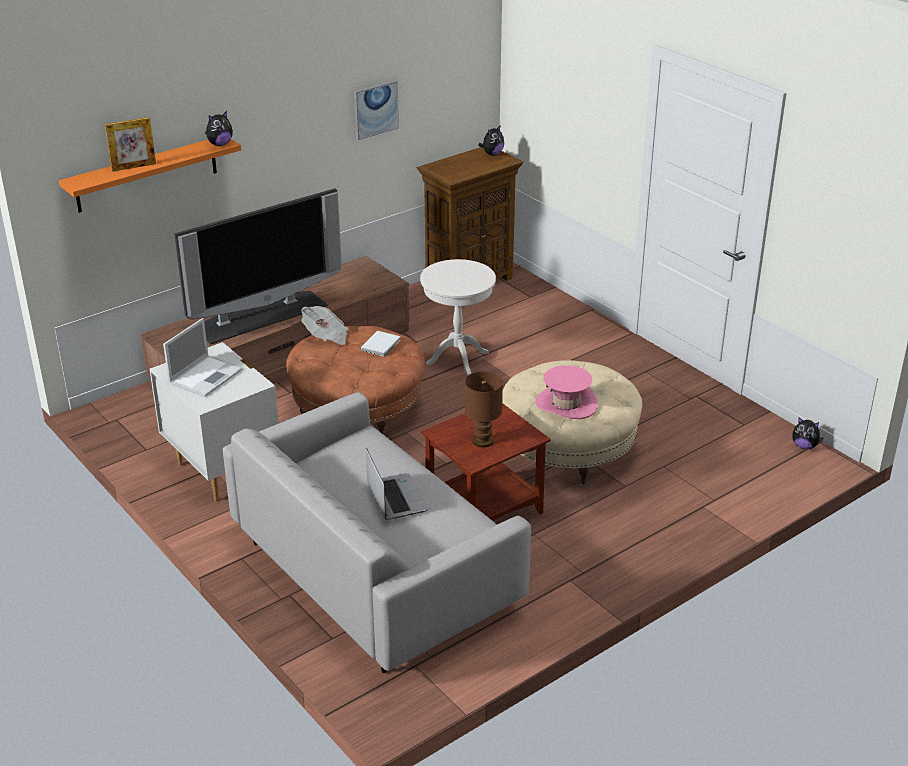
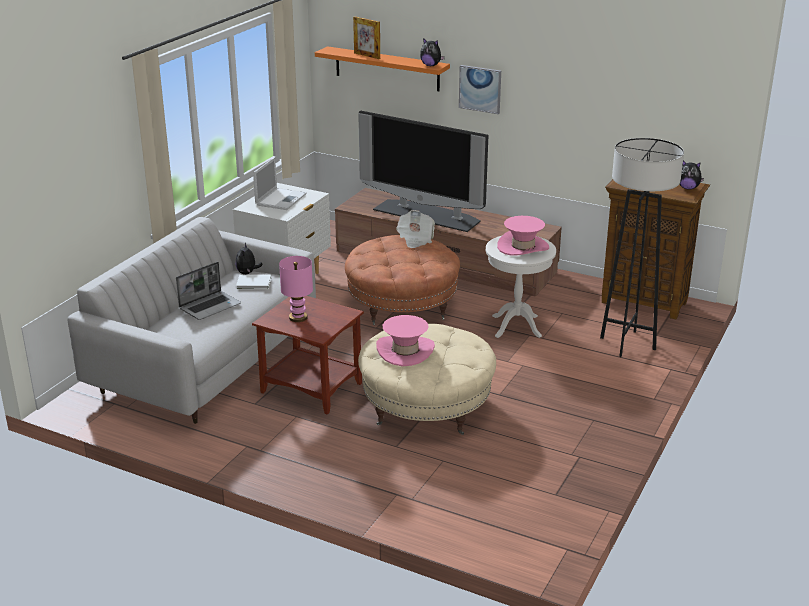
camera: 65 degrees right, 5 degrees down
laptop [163,318,242,397] -> laptop turned 75 degrees counterclockwise [253,157,306,210]
picture [354,80,399,140] -> picture moved to [459,65,501,114]
white book [361,331,400,357] -> white book moved to [236,275,271,289]
brown table lamp [465,371,503,448] -> pink table lamp [279,256,313,322]
plush toy [792,417,824,449] -> plush toy moved to [236,243,263,275]
none -> pink hat [497,216,549,256]
none -> grey floor lamp [600,138,684,357]

